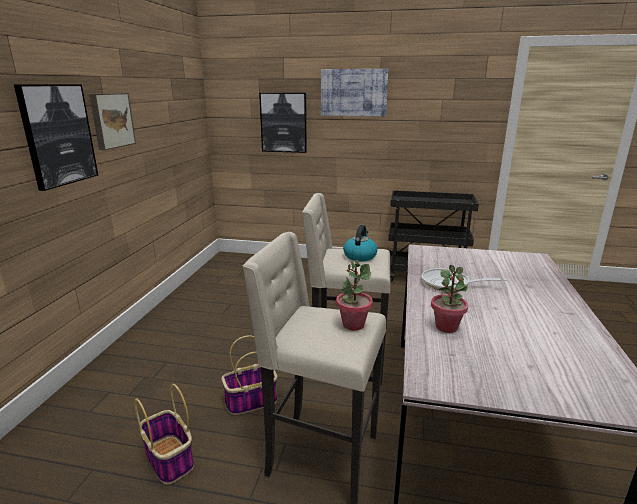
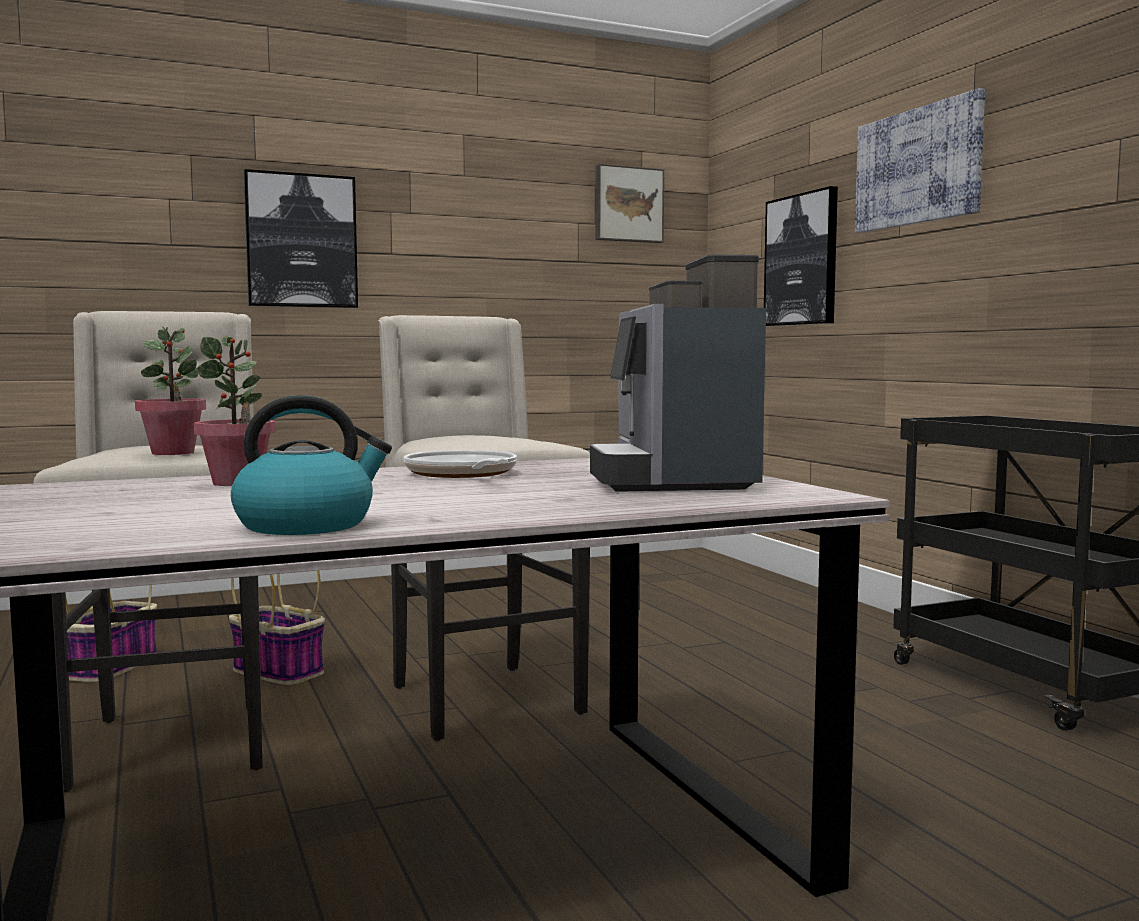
camera: 55 degrees right, 15 degrees down
picture [89,93,136,150] -> picture moved to [595,164,664,243]
kettle [343,225,378,261] -> kettle moved to [231,395,392,535]
none -> coffee machine [590,255,766,492]

